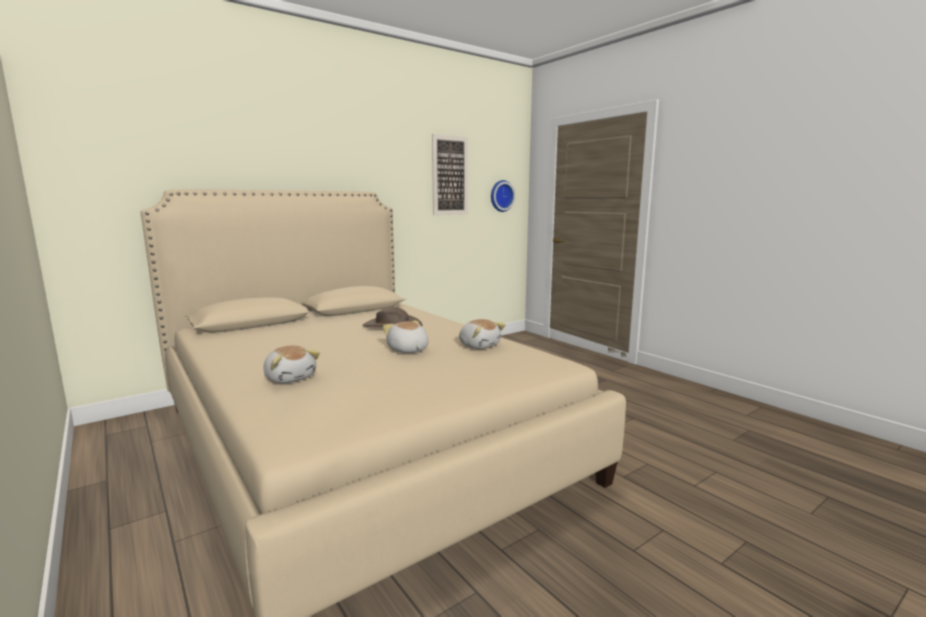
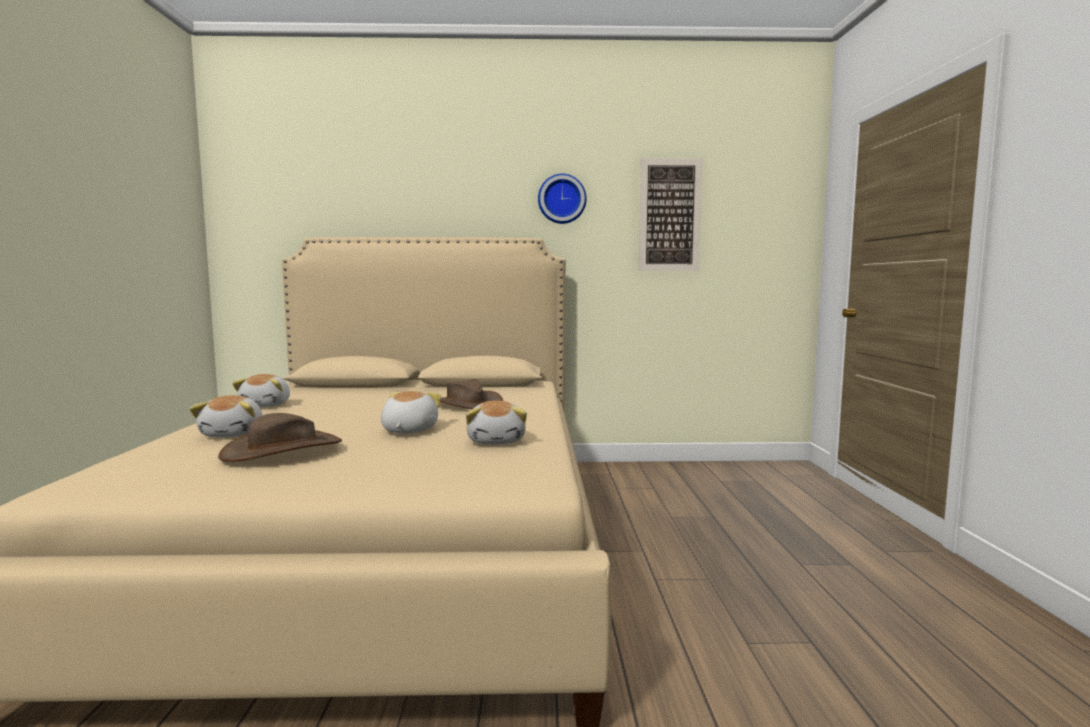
camera: 35 degrees right, 5 degrees down
wall clock [491,180,515,212] -> wall clock moved to [538,174,587,224]
none -> brown hat [218,413,342,462]
none -> plush toy [232,374,290,407]

